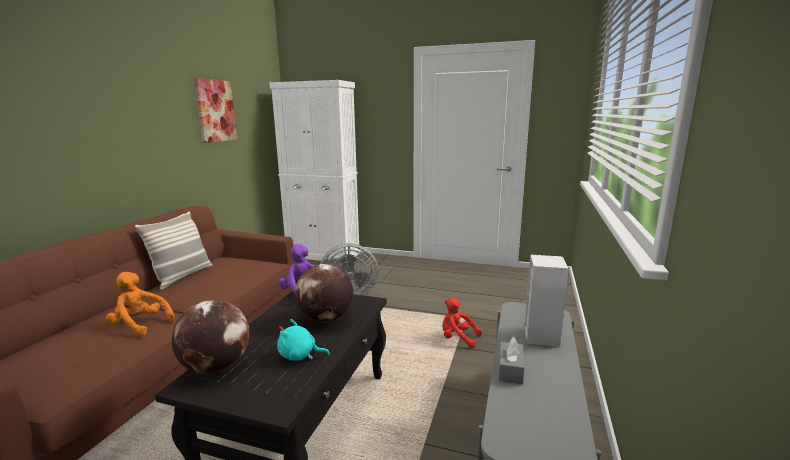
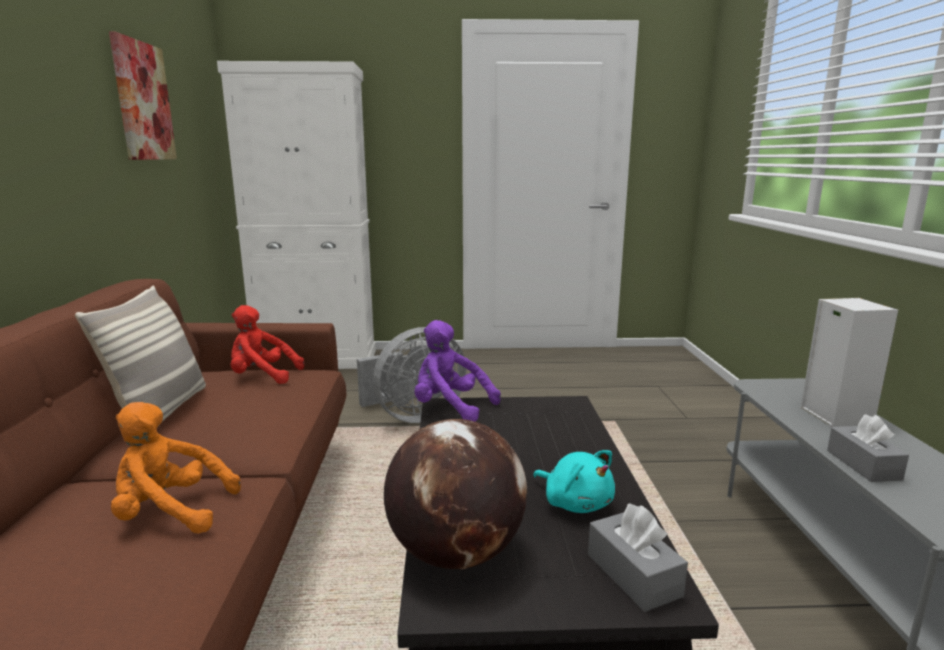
camera: 20 degrees left, 0 degrees up
turquoise plush toy [277,319,330,361] -> turquoise plush toy turned 120 degrees counterclockwise [533,450,615,513]
globe [295,264,353,323] -> none
red plush toy [442,298,482,348] -> red plush toy moved to [231,305,304,384]
none -> grey tissue box [588,503,688,612]

